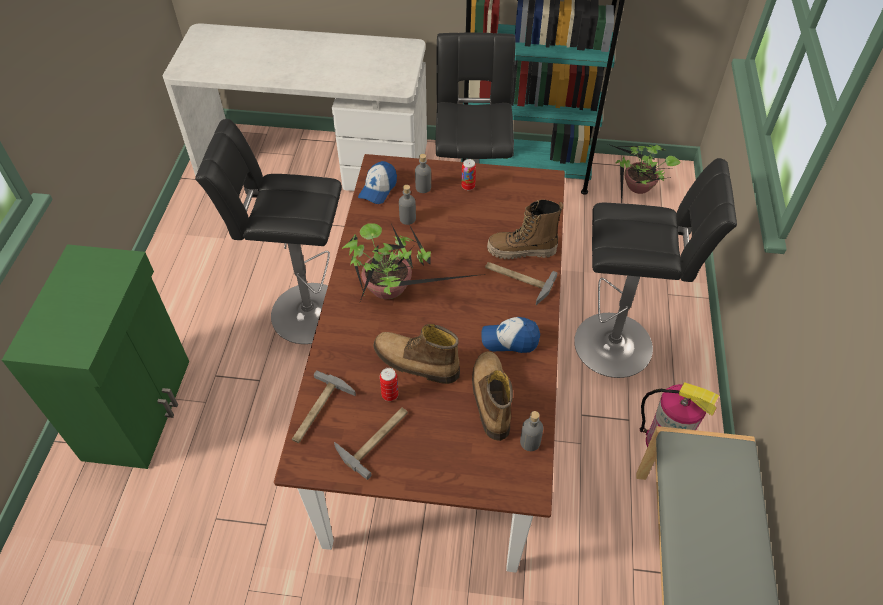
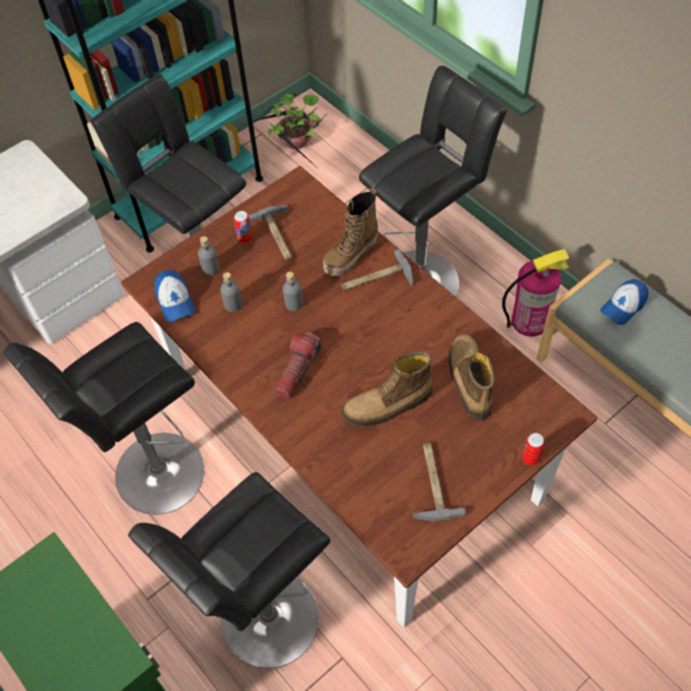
camera: 45 degrees left, 5 degrees up
hammer [292,370,356,443] -> hammer moved to [248,205,292,261]
potted plant [342,223,485,301] -> flashlight [274,332,321,399]
can [380,368,399,401] -> can moved to [522,433,545,466]
boot [472,351,513,441] -> boot turned 45 degrees clockwise [448,334,495,421]
cap [481,317,540,353] -> cap moved to [600,279,648,325]
grey bottle [520,411,543,451] -> grey bottle moved to [283,272,303,311]
none -> black stool [128,472,331,668]

